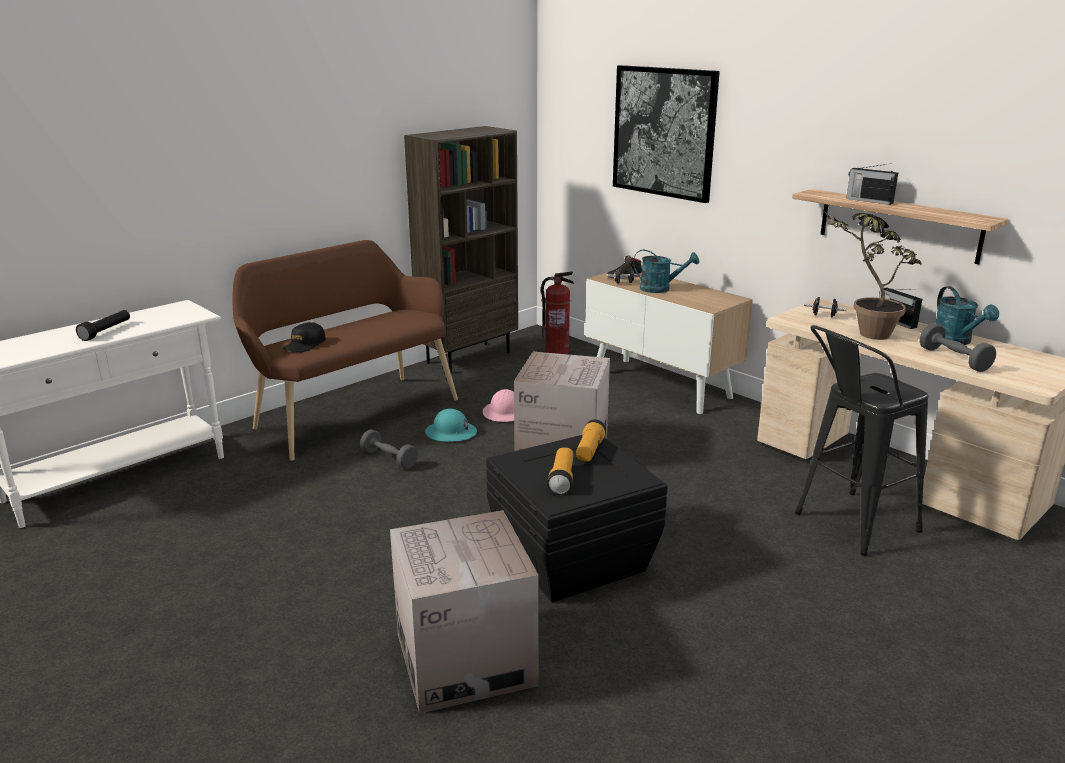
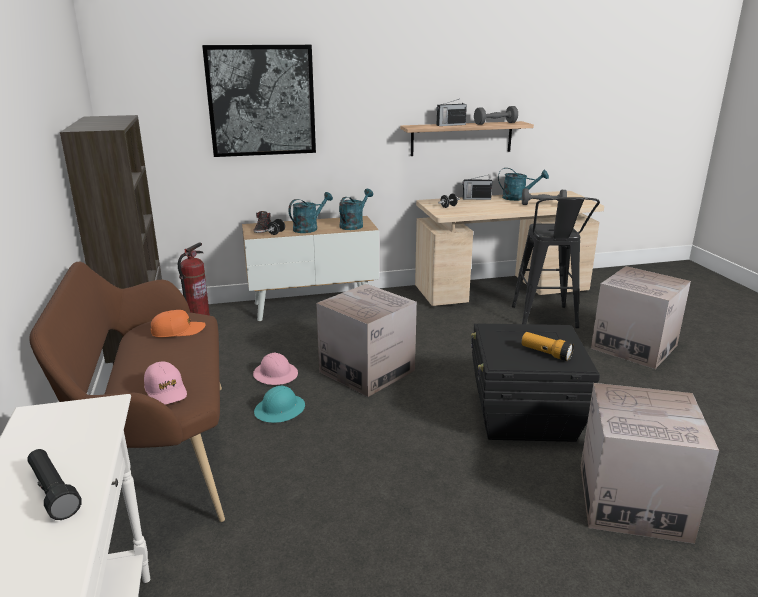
camera: 60 degrees left, 0 degrees up
black cap [283,322,326,352] -> pink cap [144,361,187,404]
grey dumbbell [360,429,418,469] -> grey dumbbell moved to [474,106,518,125]
flashlight [576,419,606,462] -> none
potted plant [825,212,922,340] -> none
none -> orange cap [151,310,205,337]
none -> turquoise watering can [339,189,373,230]
none -> cardboard box [591,266,691,369]

